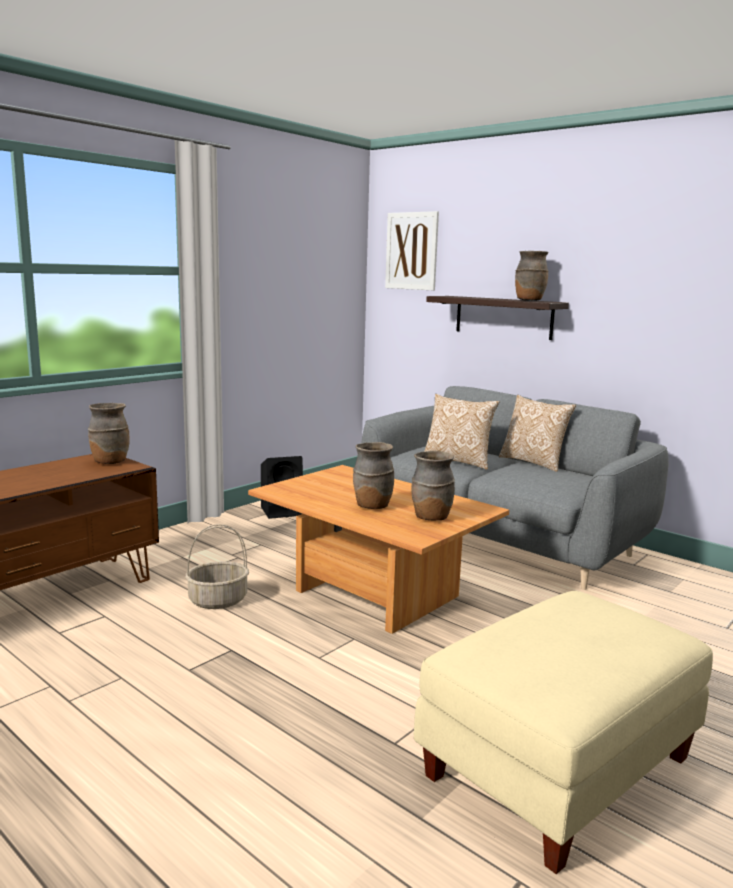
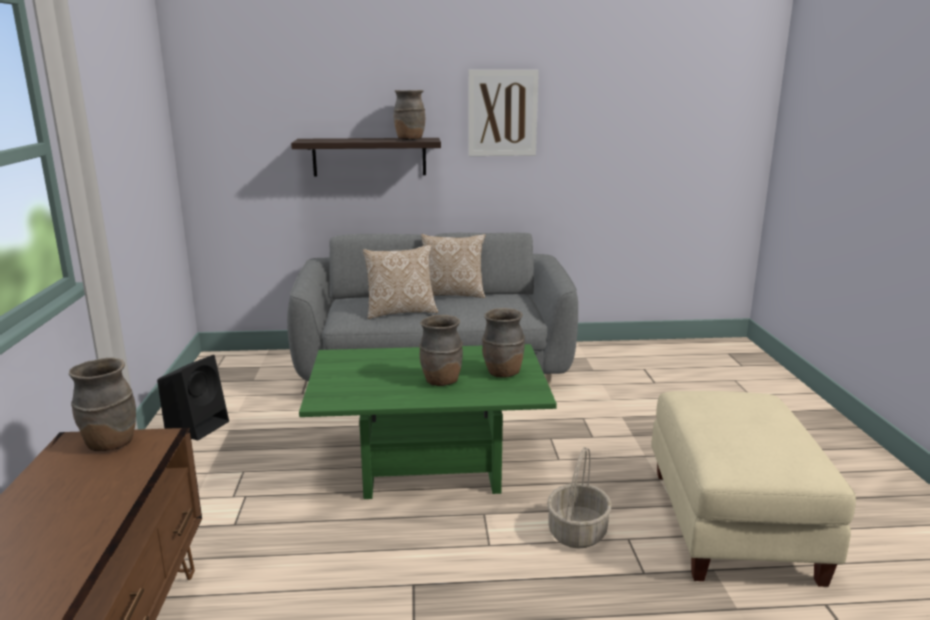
camera: 45 degrees left, 5 degrees up
basket [185,524,249,609] -> basket moved to [547,447,612,549]
brown coffee table [248,465,509,634] -> green coffee table [299,344,557,499]
picture [385,211,439,290] -> picture moved to [468,70,539,156]

